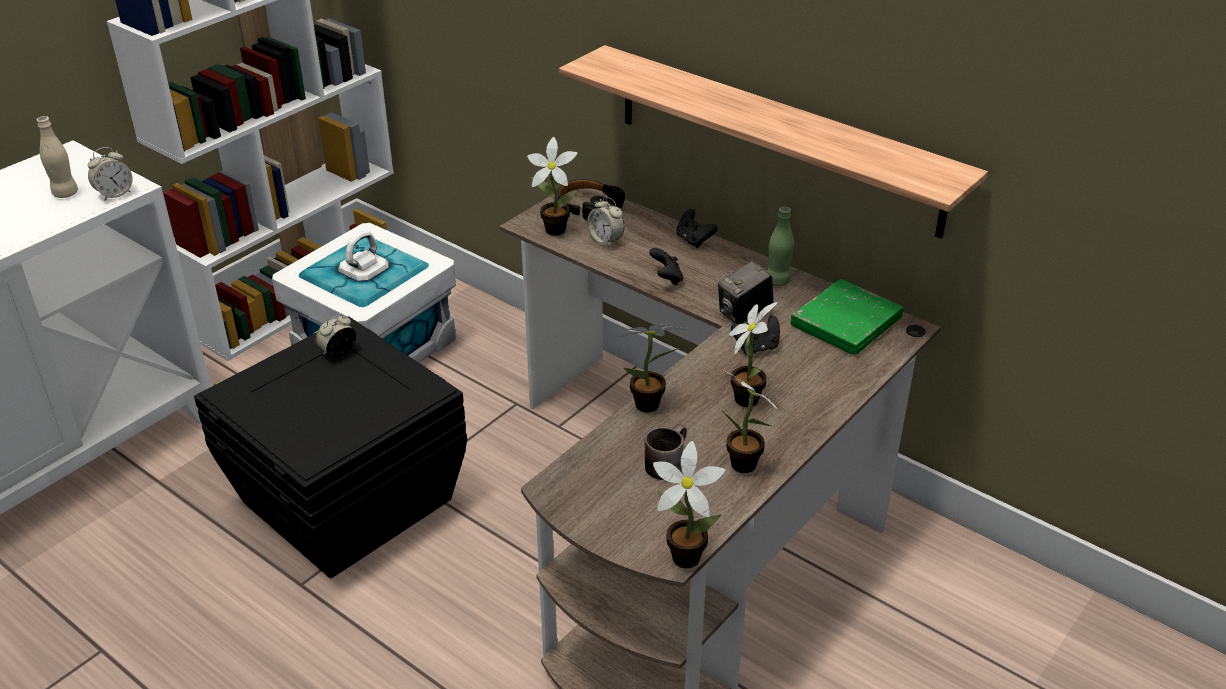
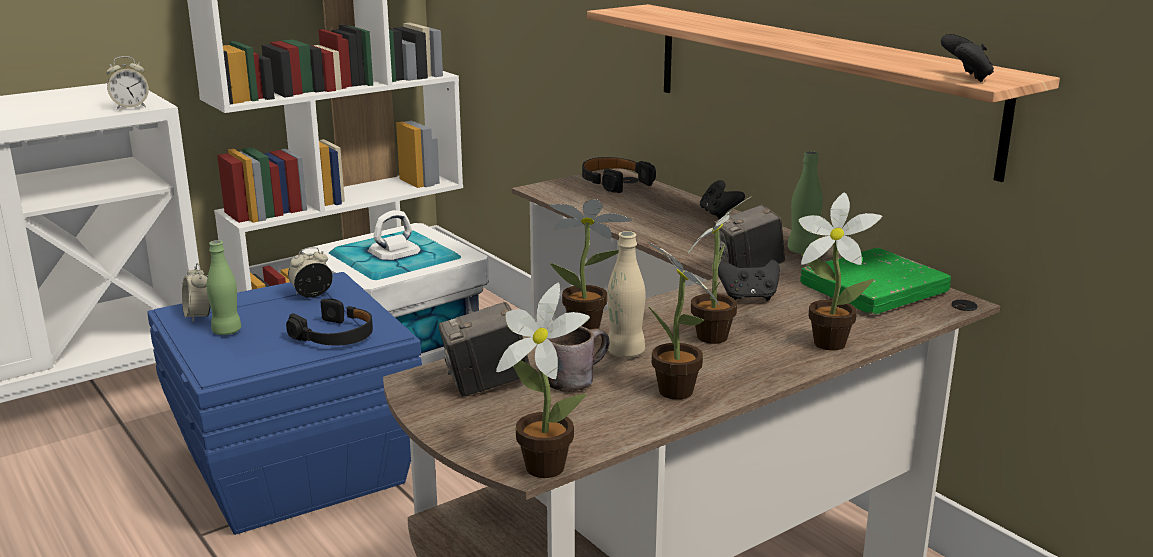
camera: 15 degrees right, 15 degrees down
beige bottle [37,116,78,198] -> beige bottle moved to [607,231,646,358]
black storage box [194,316,467,578] -> blue storage box [147,272,422,535]
potted plant [527,137,578,236] -> potted plant moved to [799,192,882,351]
alarm clock [587,196,624,248] -> alarm clock moved to [182,263,211,323]
black game controller [649,248,683,285] -> black game controller moved to [941,34,994,82]
none -> green bottle [207,240,241,335]
none -> black headphones [286,298,373,345]
none -> camera [439,302,530,397]

